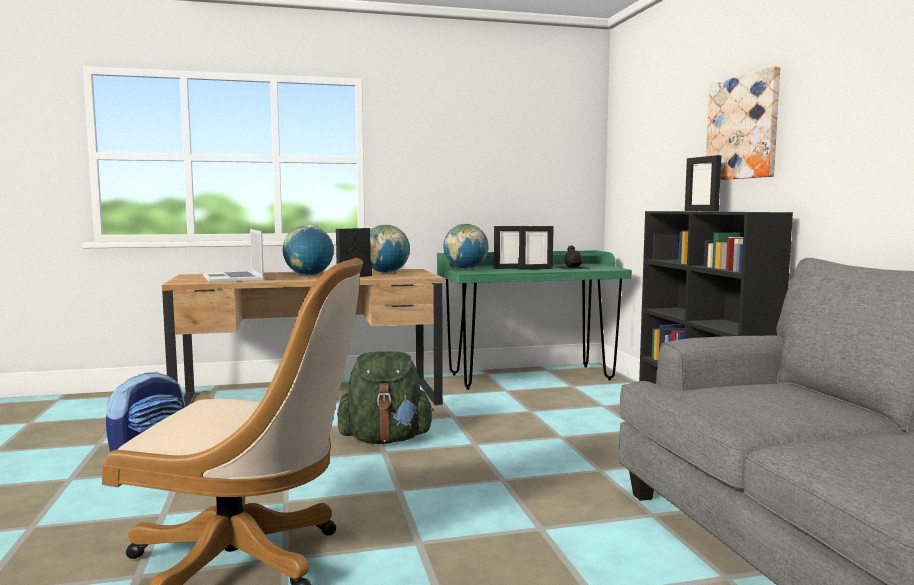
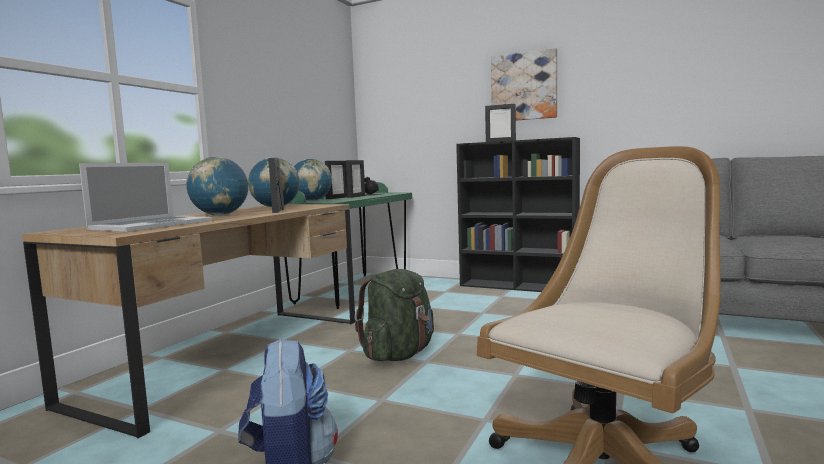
camera: 50 degrees left, 0 degrees up
laptop [203,229,264,283] -> laptop turned 75 degrees counterclockwise [79,163,212,232]

